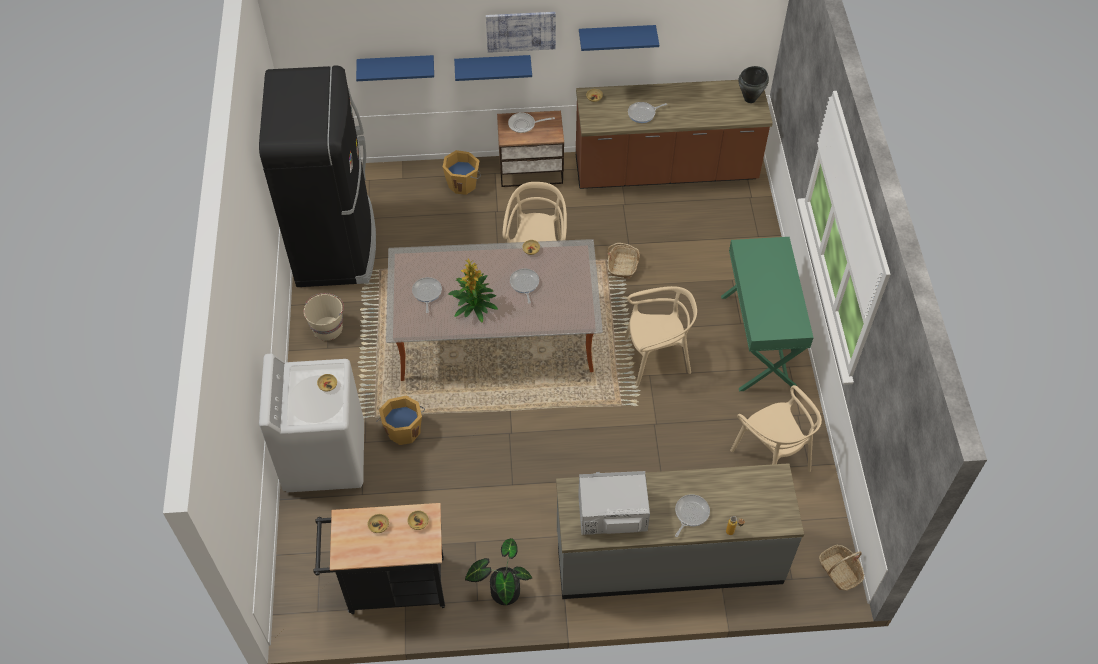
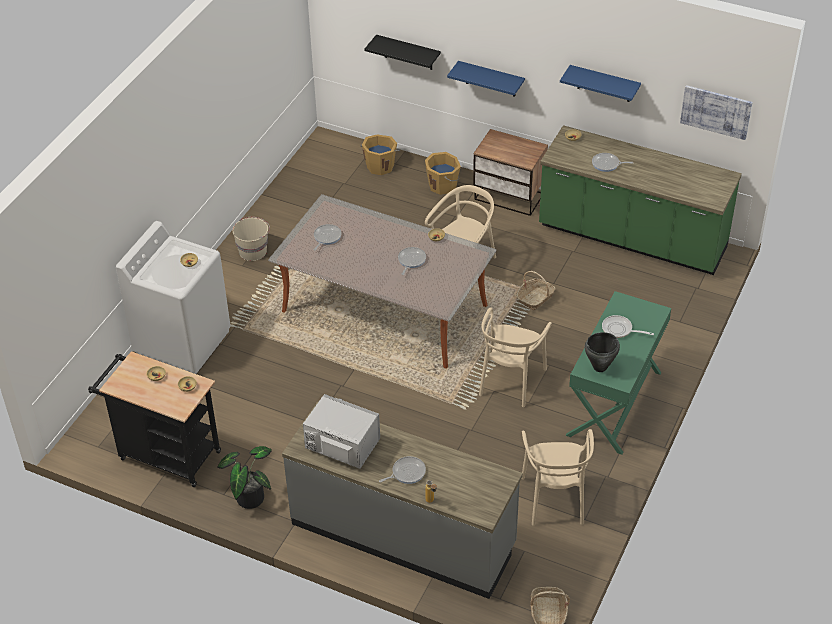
camera: 30 degrees right, 10 degrees down
black fridge [259,65,376,287] -> none
blue shelf [356,55,434,81] -> black shelf [364,35,441,70]
orange bucket [376,396,425,445] -> orange bucket moved to [361,134,400,175]
potted plant [448,258,498,322] -> none
picture [486,12,556,53] -> picture moved to [680,85,752,140]
frying pan [508,113,555,133] -> frying pan moved to [602,315,654,338]
brown counter [576,80,773,189] -> green counter [539,125,742,275]
beige chair [624,286,697,386] -> beige chair turned 90 degrees clockwise [479,307,552,407]
black cooking pot [739,66,769,103] -> black cooking pot moved to [584,332,620,372]

